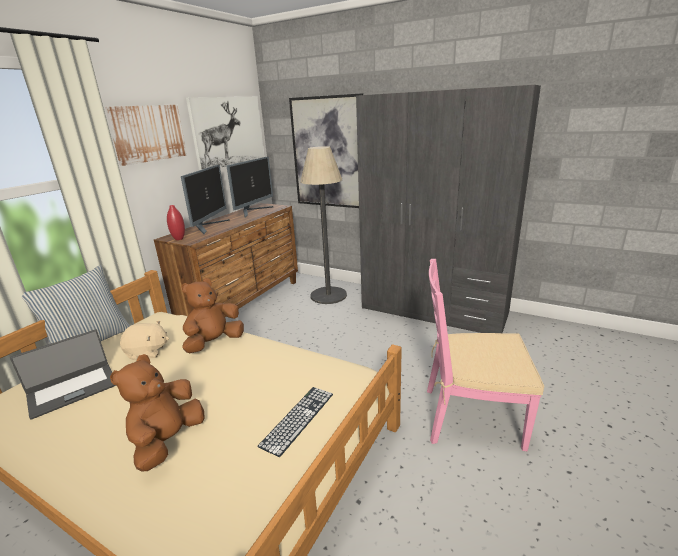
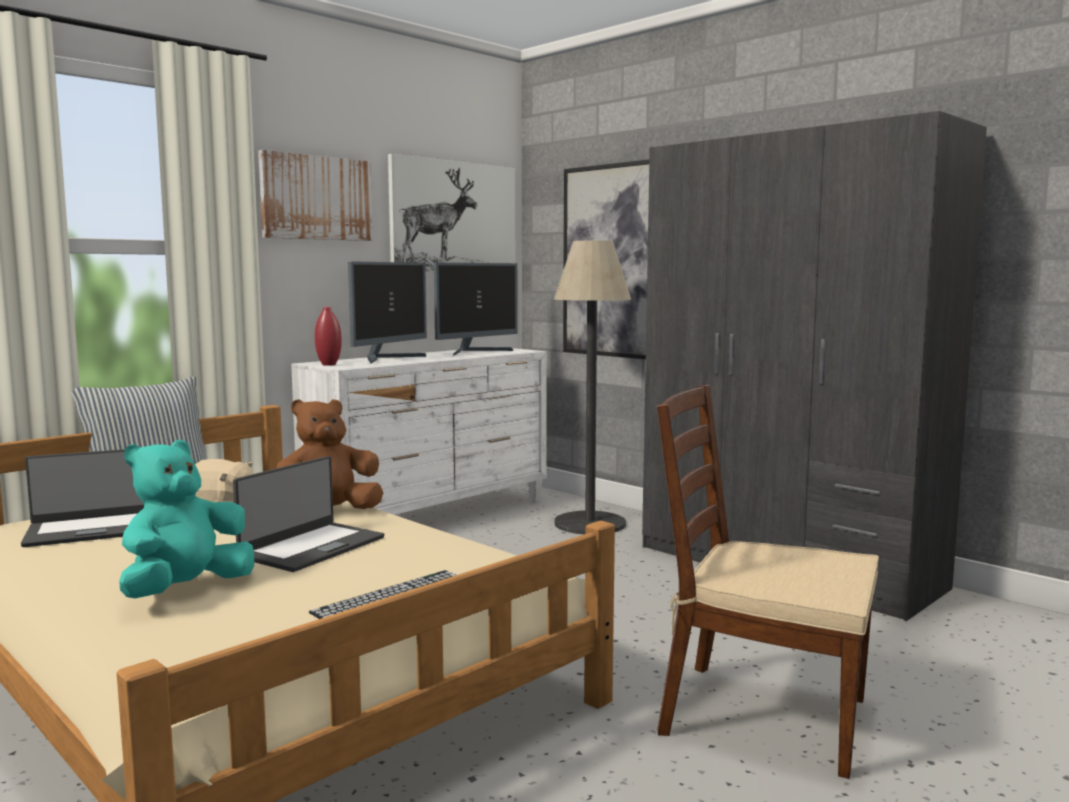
camera: 15 degrees right, 15 degrees down
brown plush toy [110,354,205,471] -> turquoise plush toy [119,440,254,598]
brown dresser [154,203,298,317] -> white dresser [291,348,547,515]
pink chair [427,259,544,451] -> brown chair [657,385,879,779]
none -> laptop [233,456,384,572]

